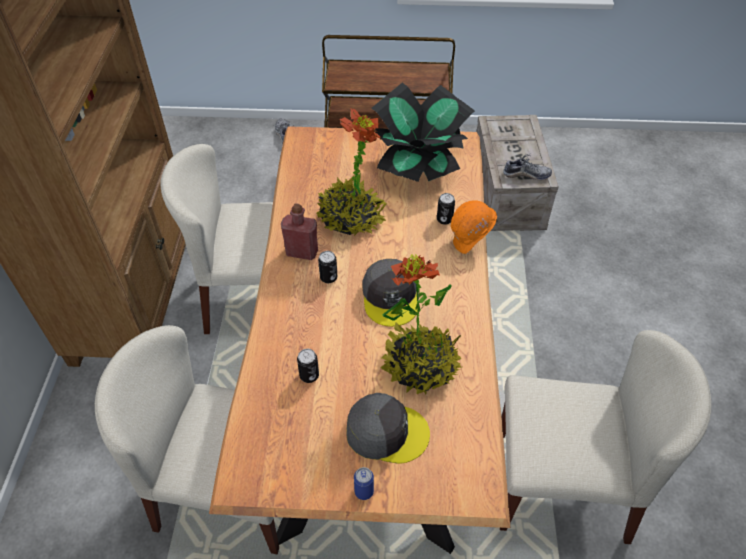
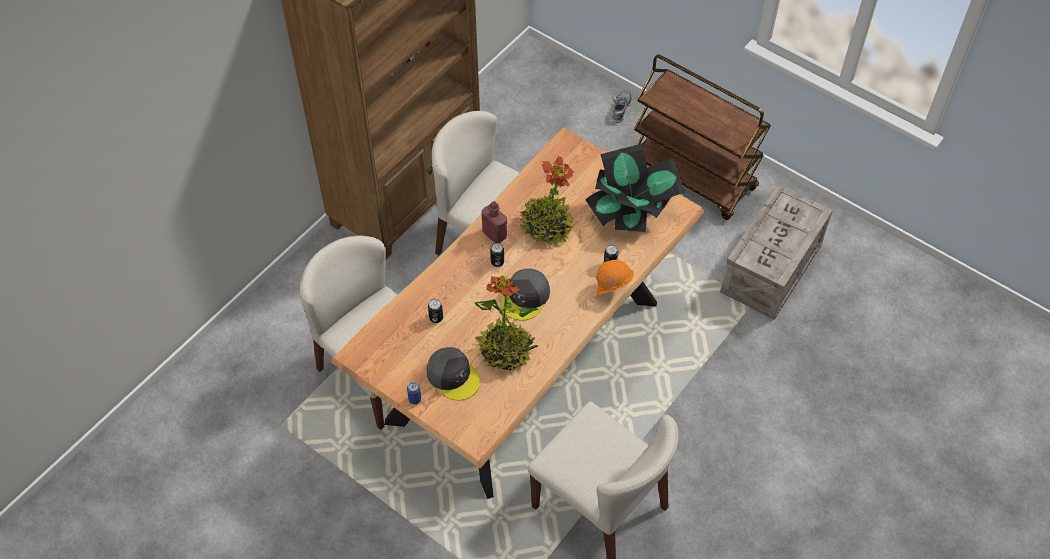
camera: 35 degrees right, 5 degrees up
shoe [503,154,552,180] -> none

